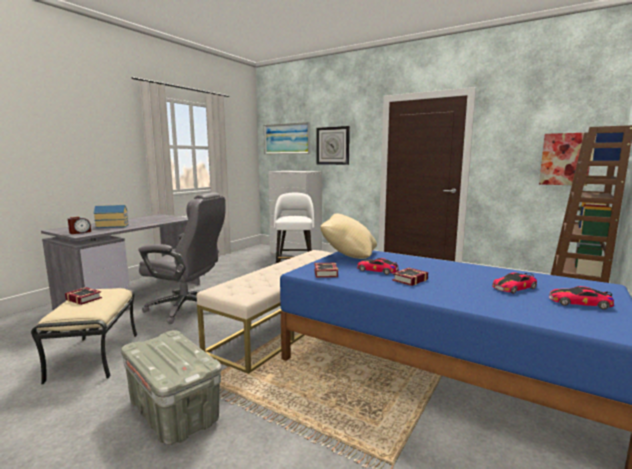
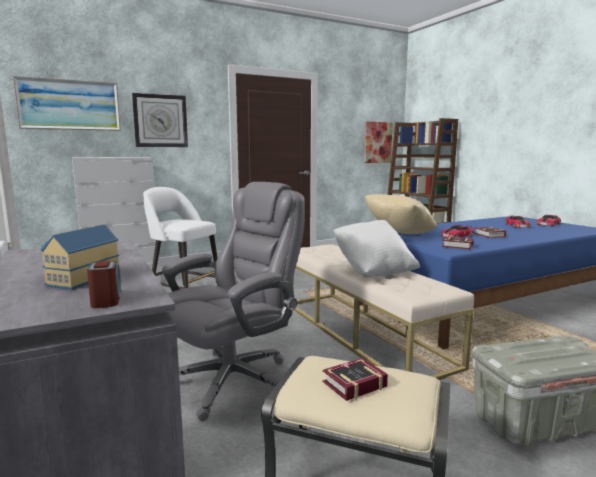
camera: 60 degrees left, 0 degrees up
none -> white pillow [333,220,420,276]

